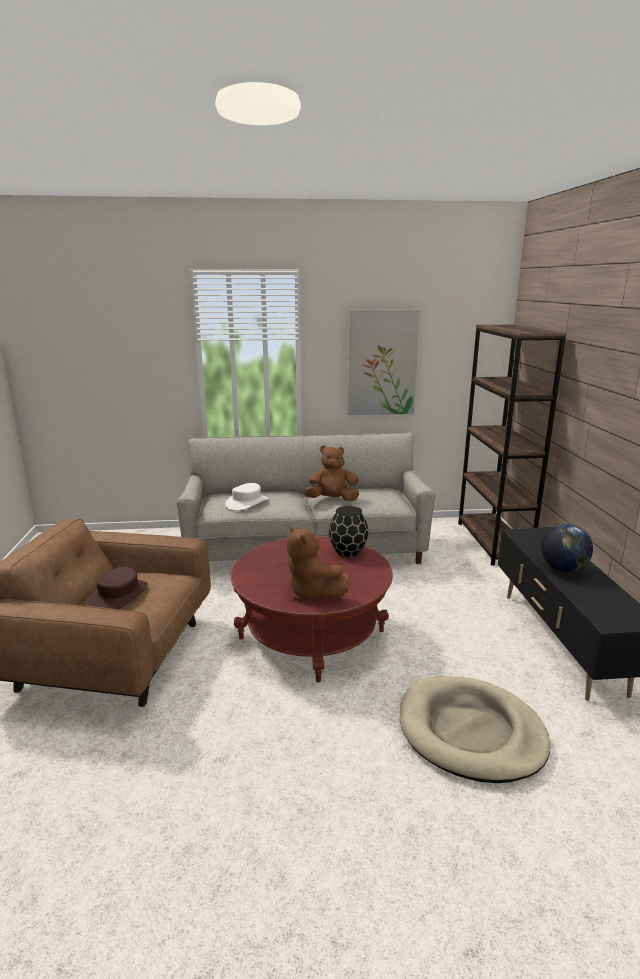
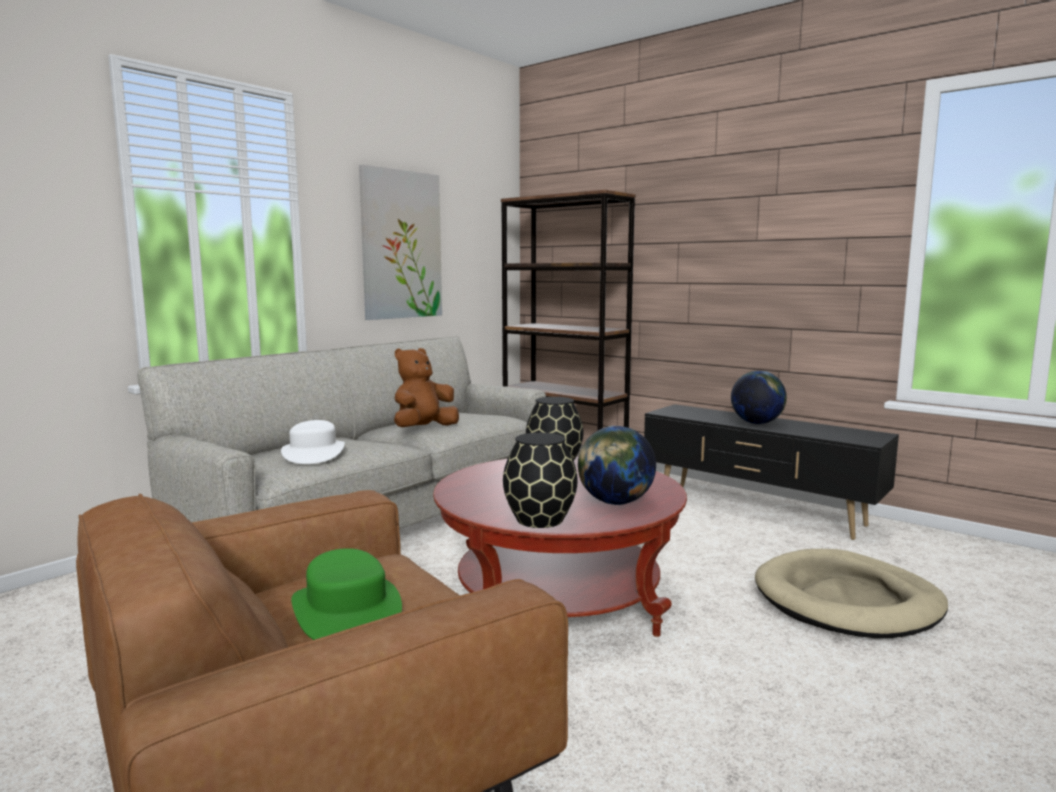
camera: 45 degrees left, 10 degrees down
brown hat [88,567,148,610] -> green hat [291,548,402,640]
brown plush toy [287,526,350,600] -> globe [578,426,656,505]
none -> black vase [503,433,578,528]

